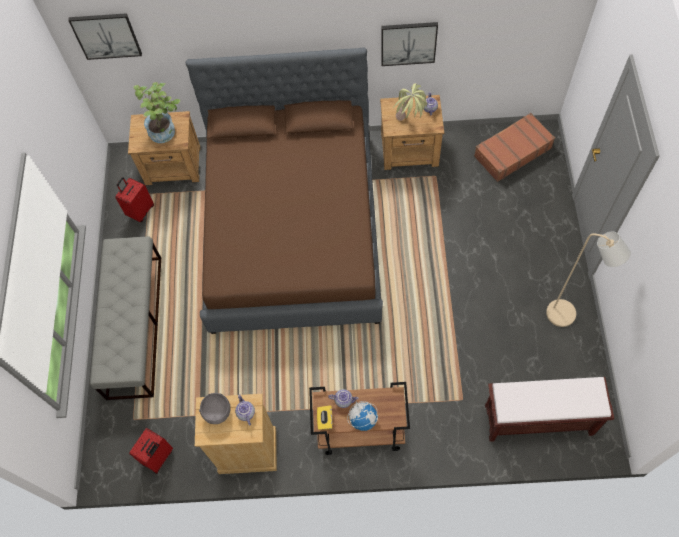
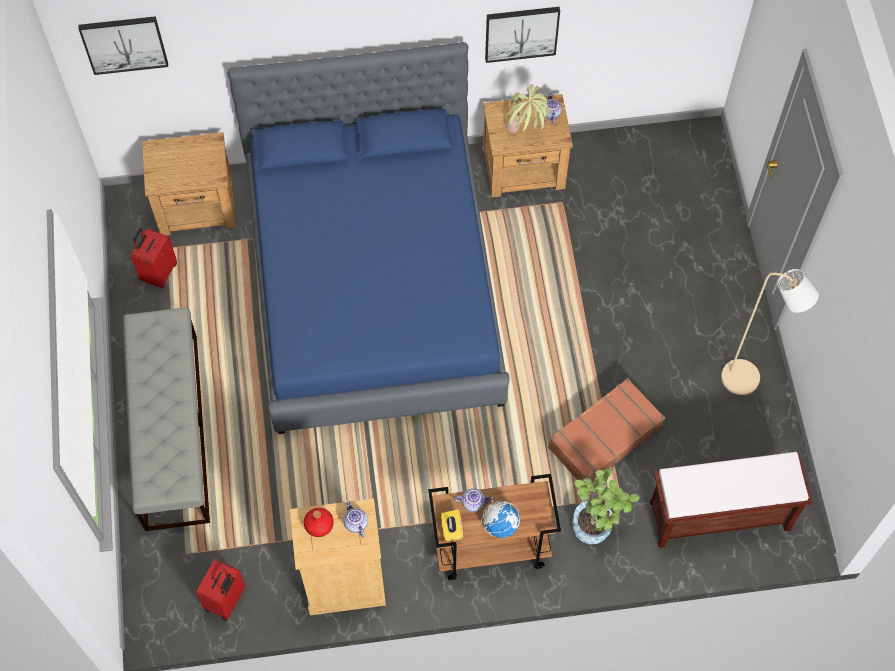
camera: 10 degrees left, 0 degrees up
potted plant [133,82,180,143] -> potted plant moved to [572,468,639,544]
brown bed [186,47,383,334] -> blue bed [227,42,510,434]
grey bowl [199,393,231,424] -> red bottle [304,508,334,537]
brown suitcase [474,113,555,182] -> brown suitcase moved to [548,378,665,483]

